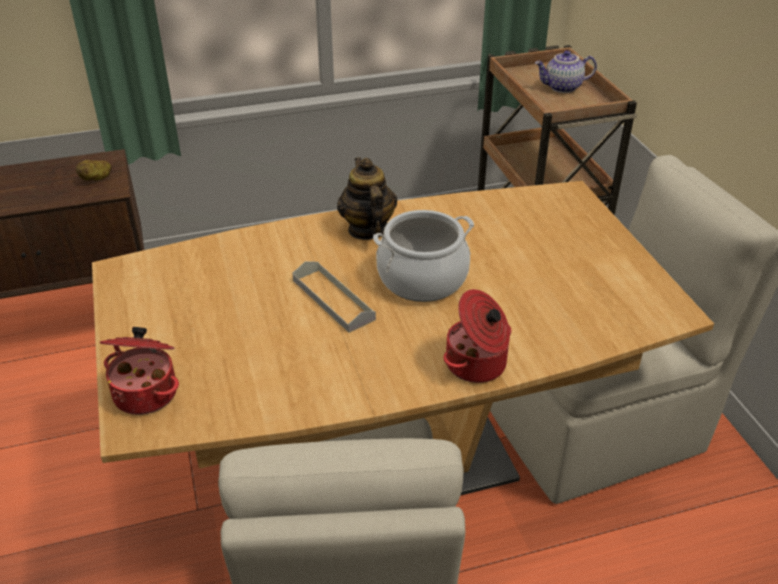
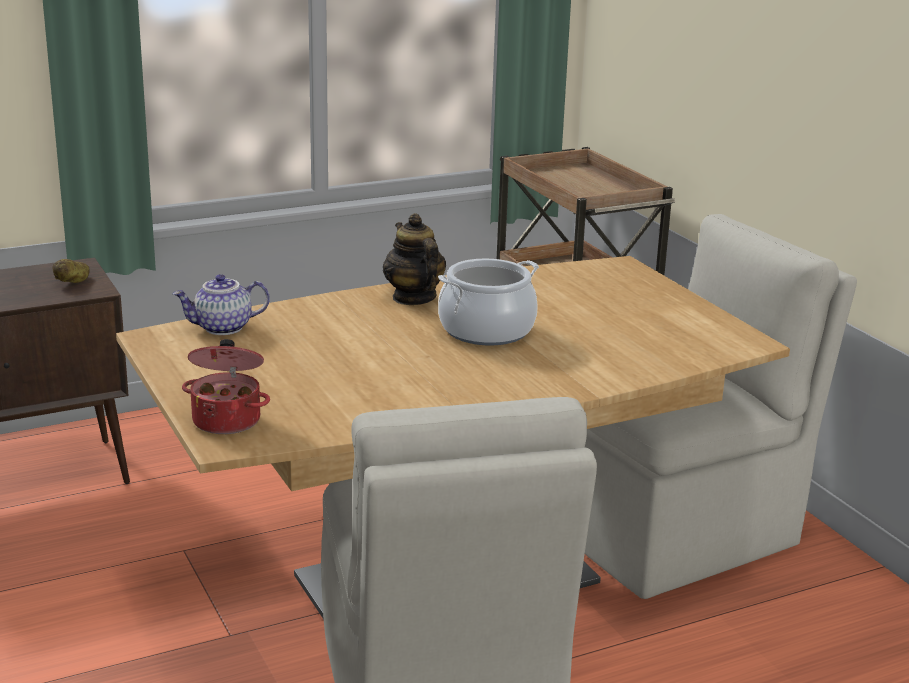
camera: 10 degrees left, 15 degrees down
grey tray [292,261,376,333] -> none
cooking pot [443,289,512,383] -> none
teapot [535,50,597,93] -> teapot moved to [172,274,270,335]

